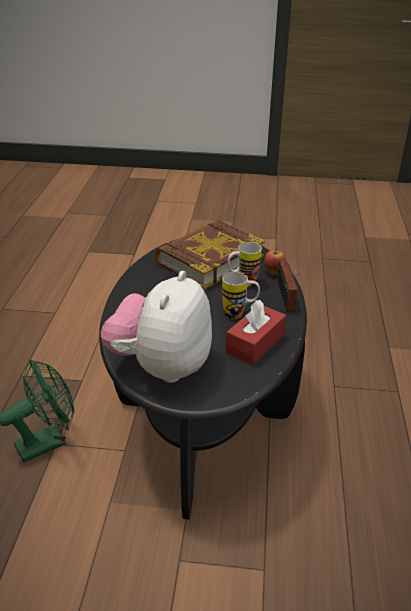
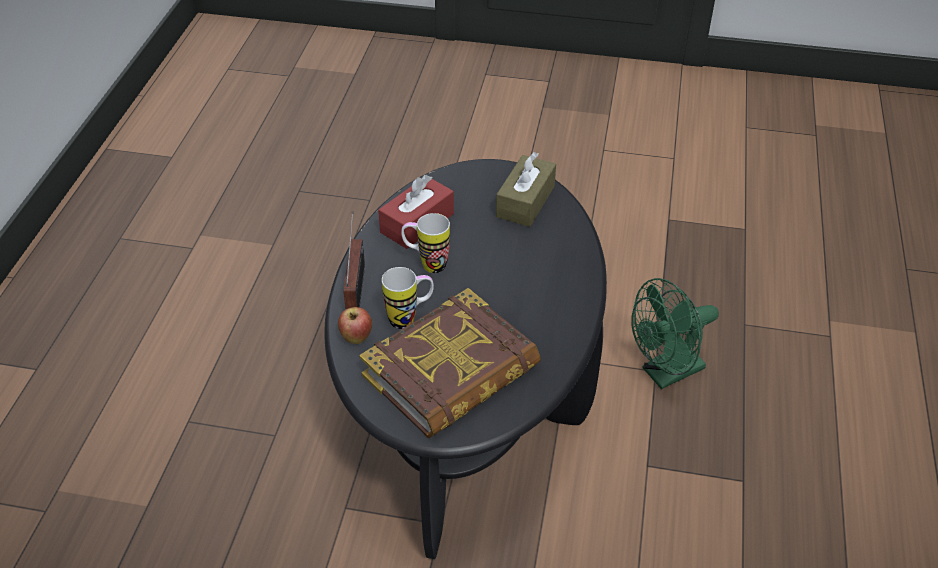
camera: 175 degrees left, 10 degrees up
plush toy [101,271,212,383] -> brown tissue box [496,152,556,227]

